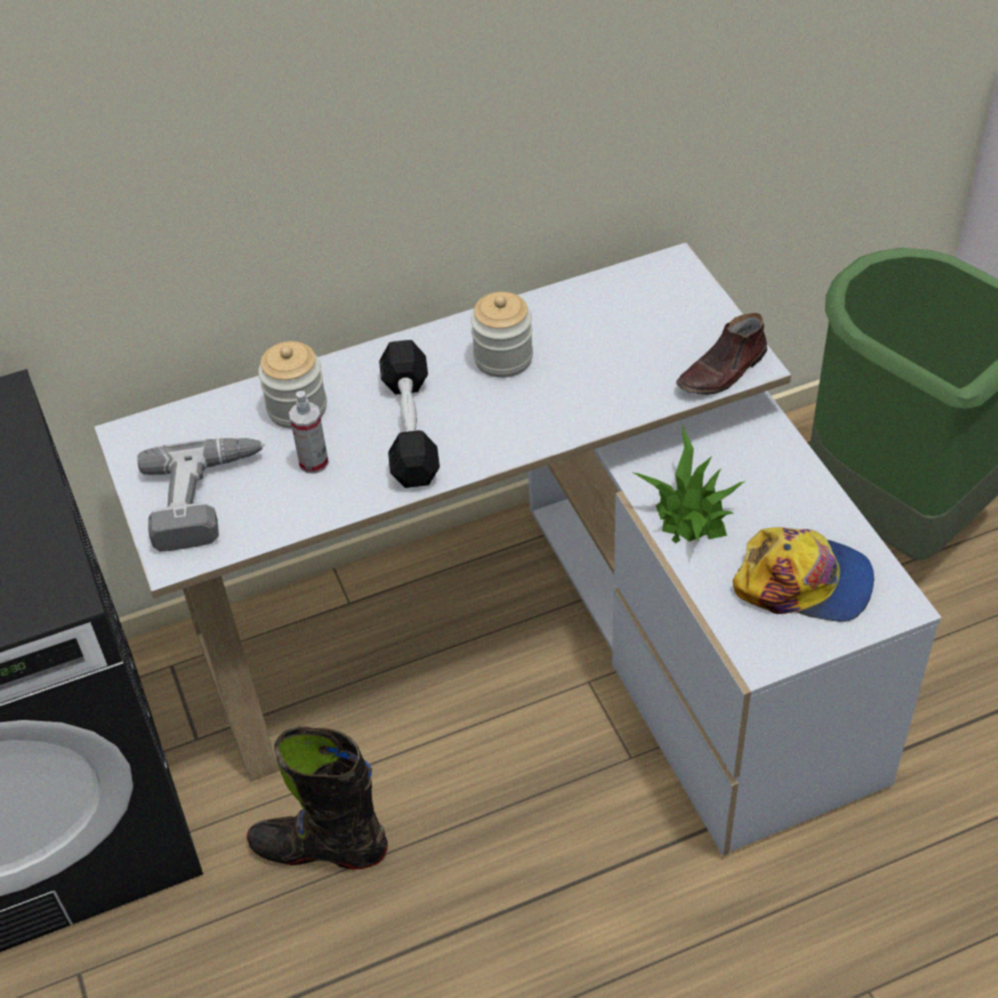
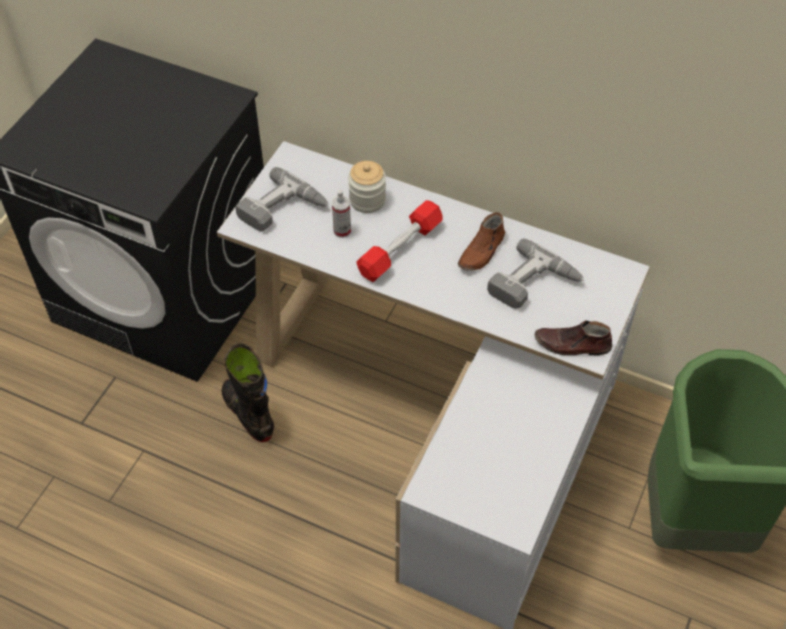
camera: 45 degrees right, 5 degrees up
black dumbbell [379,340,440,488] -> red dumbbell [356,200,443,282]
jar [471,292,533,378] -> brown shoe [458,212,505,271]
potted plant [631,425,746,543] -> none
cap [733,527,874,622] -> none
none -> power drill [487,239,584,309]

